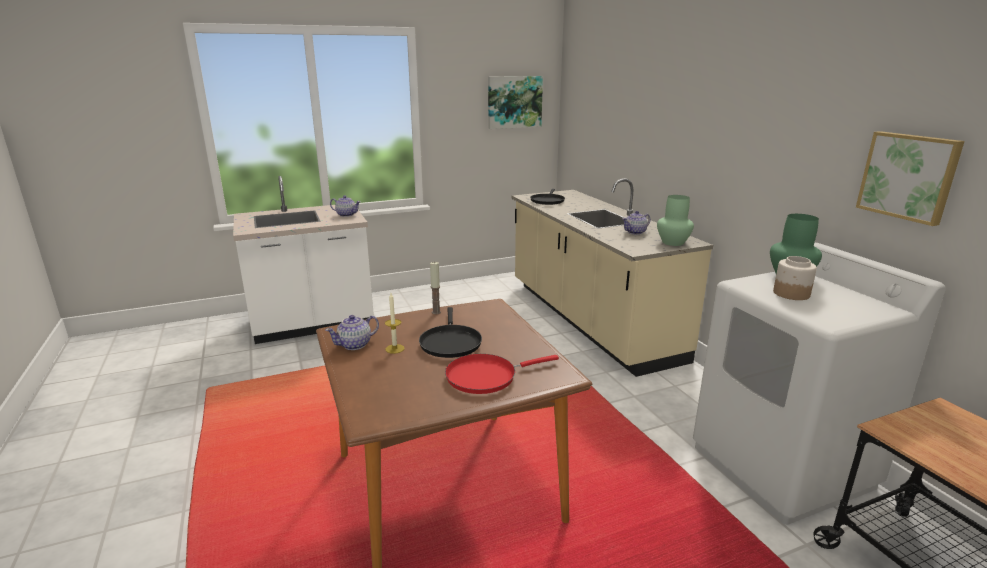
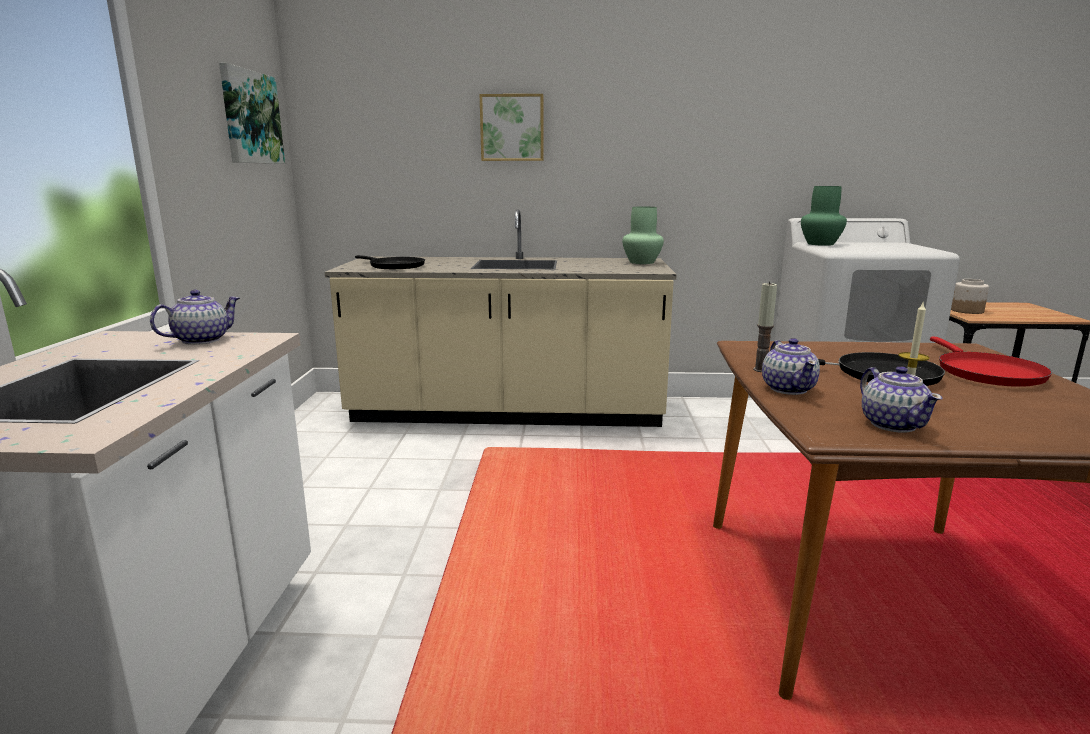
camera: 65 degrees left, 5 degrees down
teapot [622,211,650,235] -> teapot moved to [762,338,820,395]
jar [773,256,817,300] -> jar moved to [951,279,989,314]
picture [856,131,965,226] -> picture moved to [480,94,543,161]

